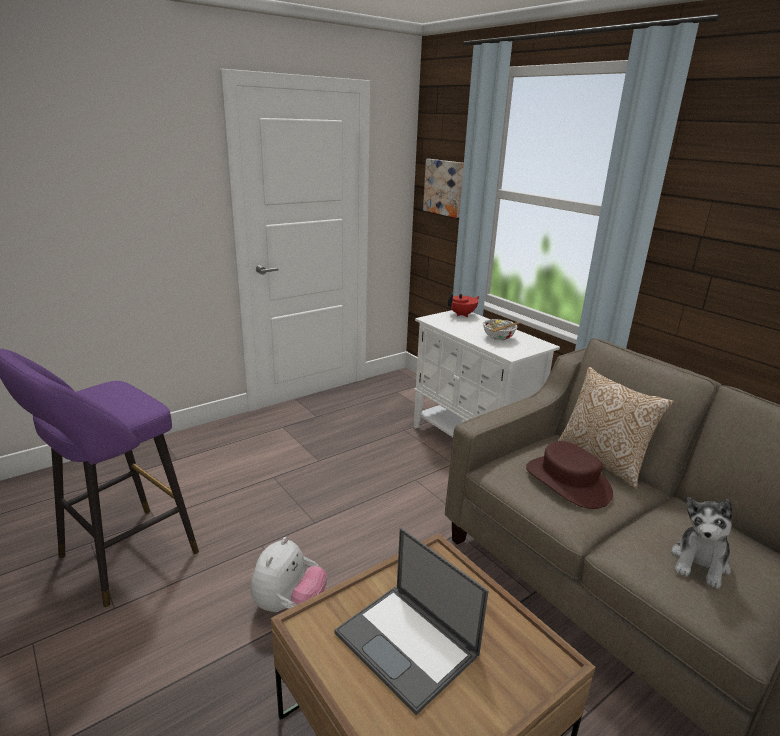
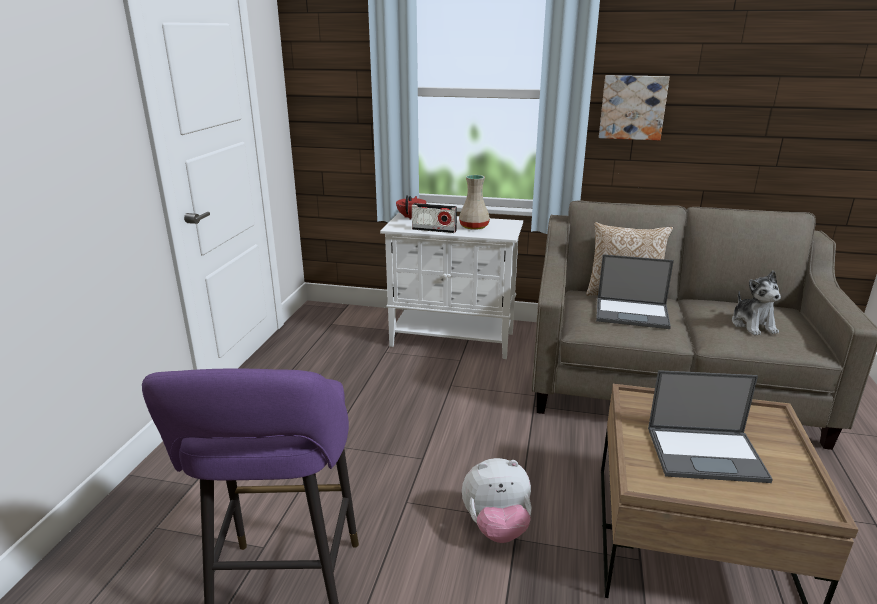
camera: 40 degrees left, 0 degrees up
plush toy [251,537,327,612] -> plush toy turned 105 degrees clockwise [462,458,532,543]
picture [423,159,464,218] -> picture moved to [599,75,670,140]
bowl [483,319,520,340] -> beige vase [459,175,490,230]
brown hat [526,441,613,509] -> laptop [596,254,674,329]
none -> radio [412,203,457,233]

